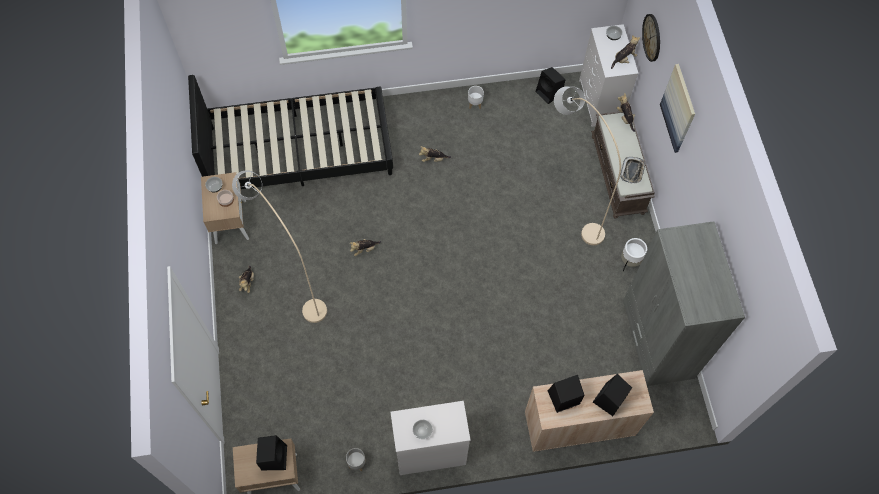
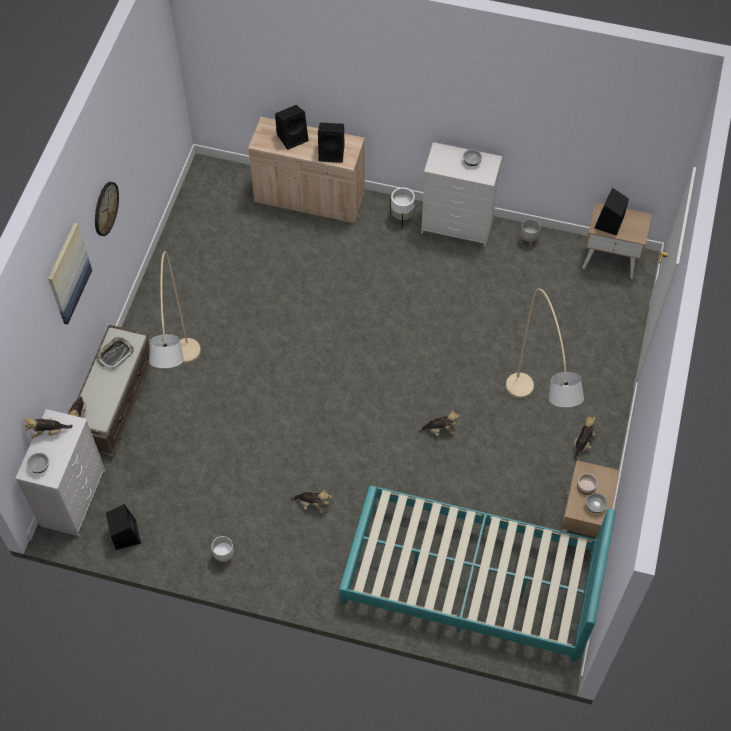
camera: 155 degrees left, 5 degrees down
black bed [188,75,393,189] -> turquoise bed [339,485,616,661]
white planter [621,238,647,271] -> white planter moved to [390,187,415,228]
grey wardrobe [623,221,745,386] -> none
wall clock [642,14,660,62] -> wall clock moved to [95,182,119,236]

